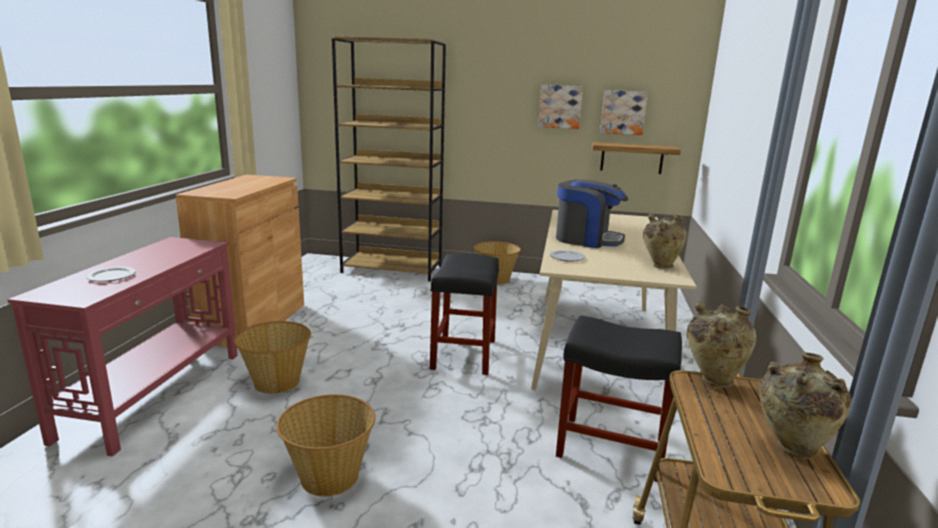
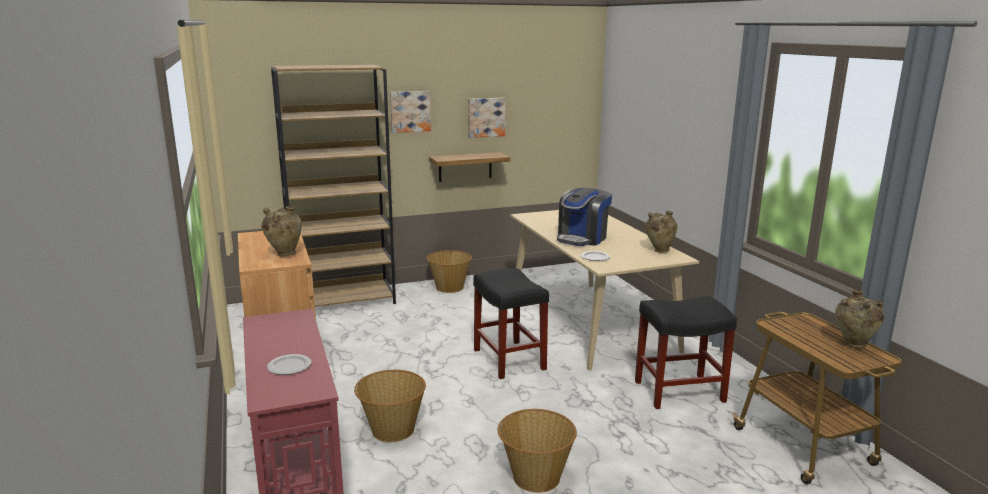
camera: 30 degrees left, 0 degrees up
coffee machine [556,179,628,248] -> coffee machine turned 135 degrees clockwise [557,188,612,246]
shelf [592,142,681,174] -> shelf moved to [429,152,510,182]
picture [600,90,648,135] -> picture moved to [390,91,431,133]
beige vase [687,301,757,388] -> beige vase moved to [261,206,302,257]

